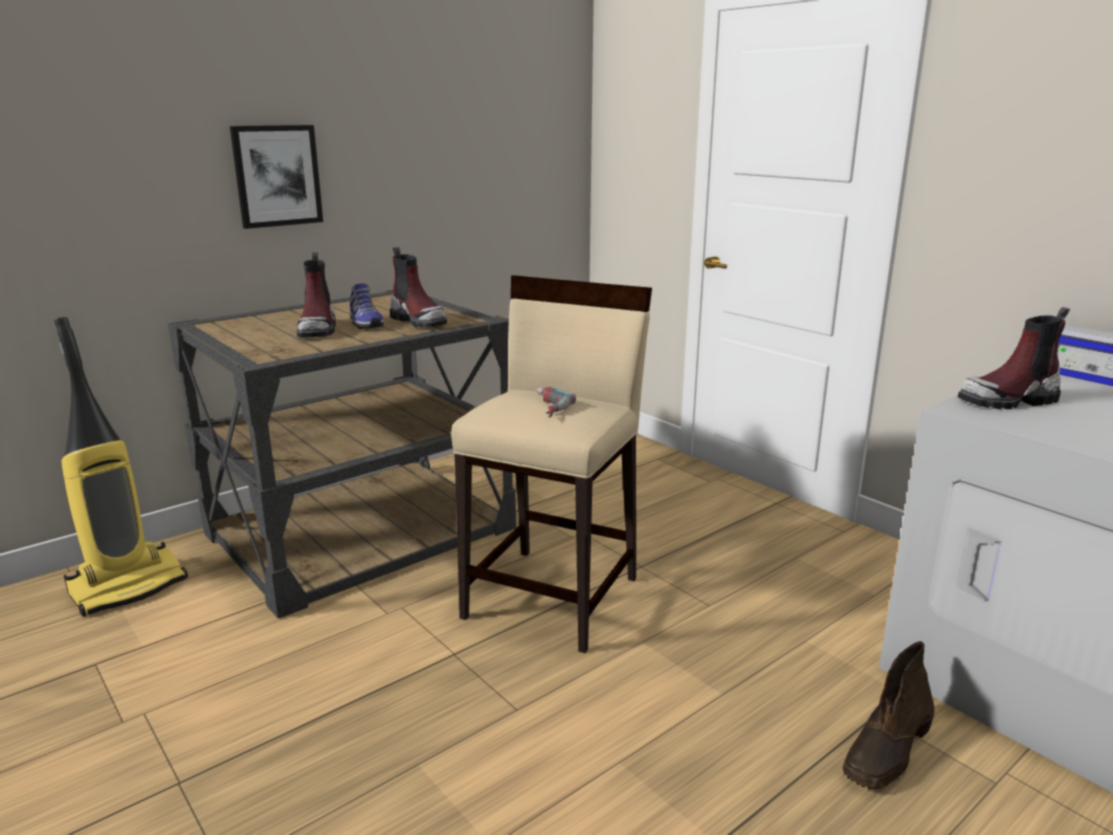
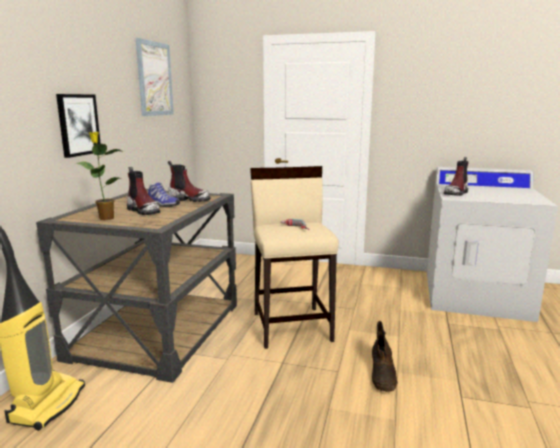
camera: 35 degrees left, 5 degrees down
brown boot [843,641,935,790] -> brown boot moved to [372,321,398,392]
none -> potted plant [75,132,125,220]
none -> picture [136,38,174,116]

